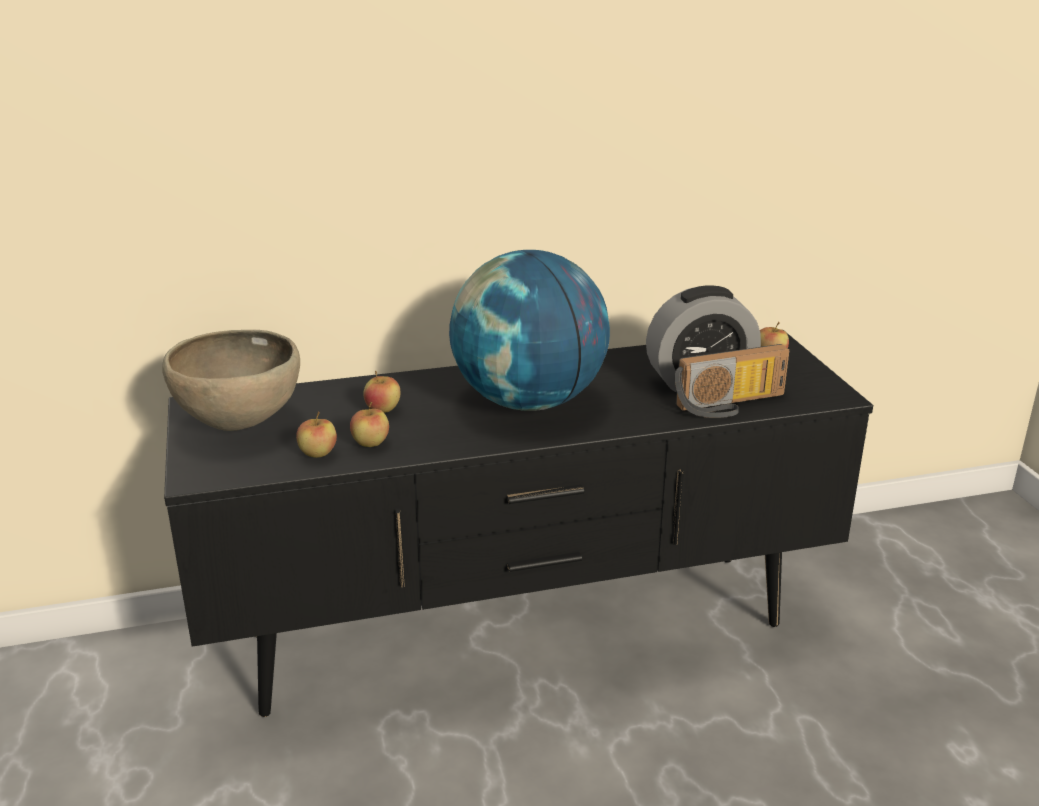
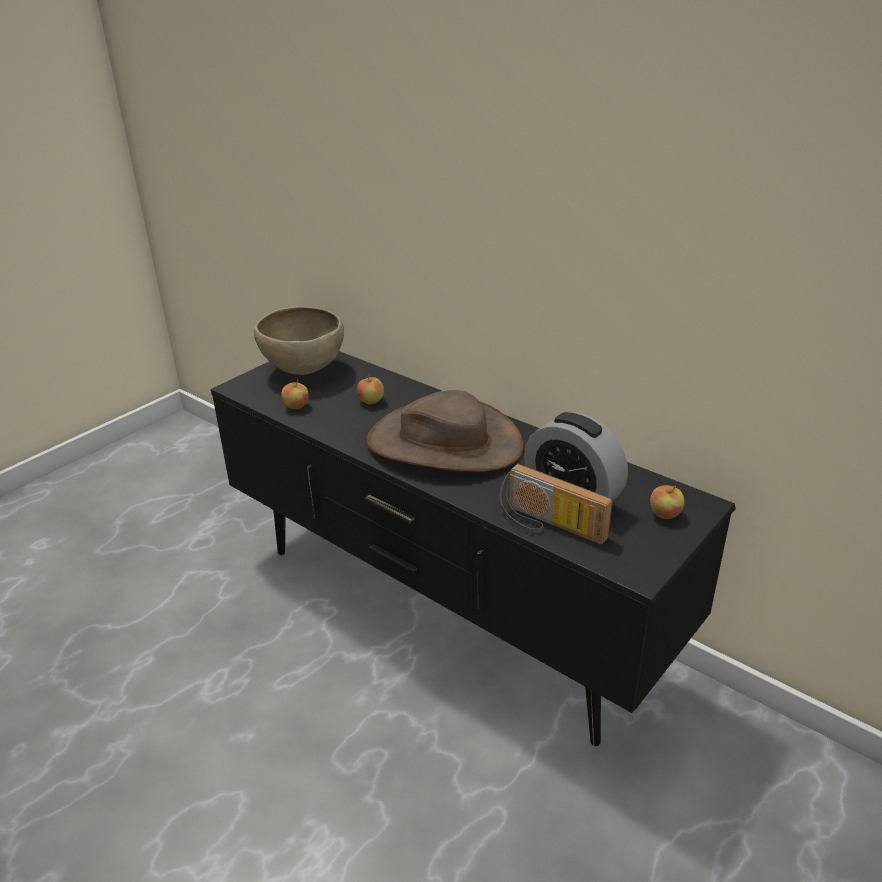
camera: 55 degrees right, 5 degrees up
apple [350,401,389,447] -> none
globe [449,250,610,411] -> brown hat [366,390,524,472]

